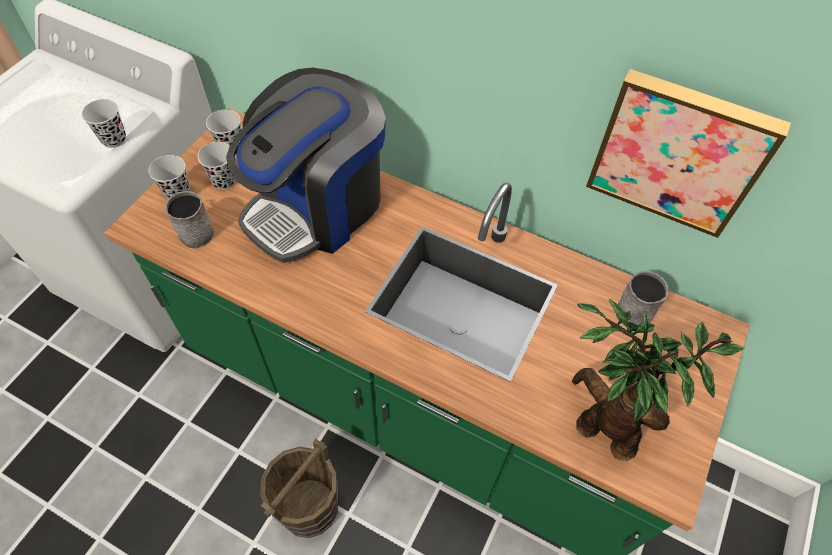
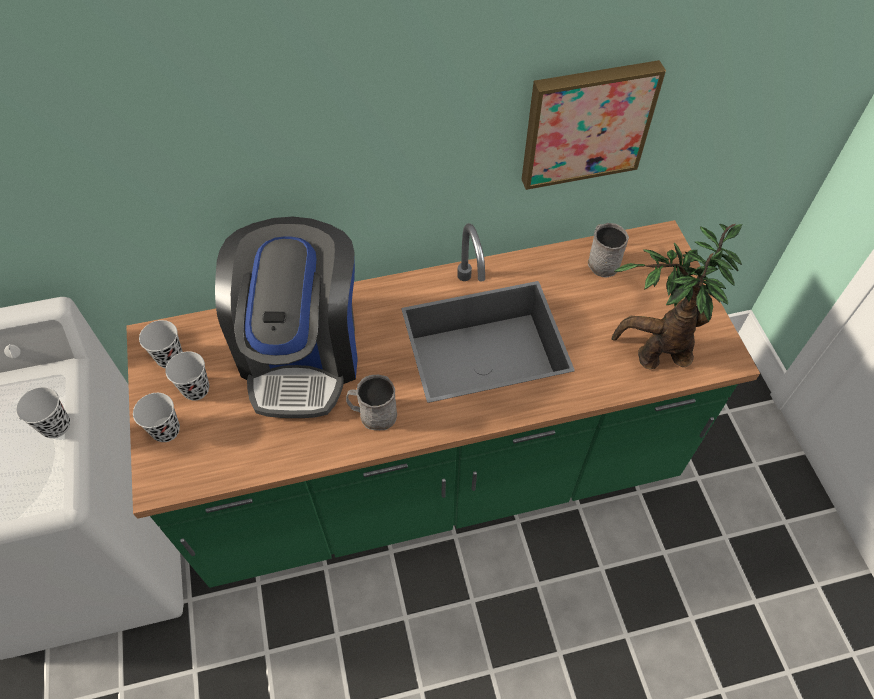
camera: 40 degrees left, 0 degrees up
grey mug [165,191,214,248] -> grey mug moved to [346,375,397,430]
brown bucket [260,438,338,538] -> none

